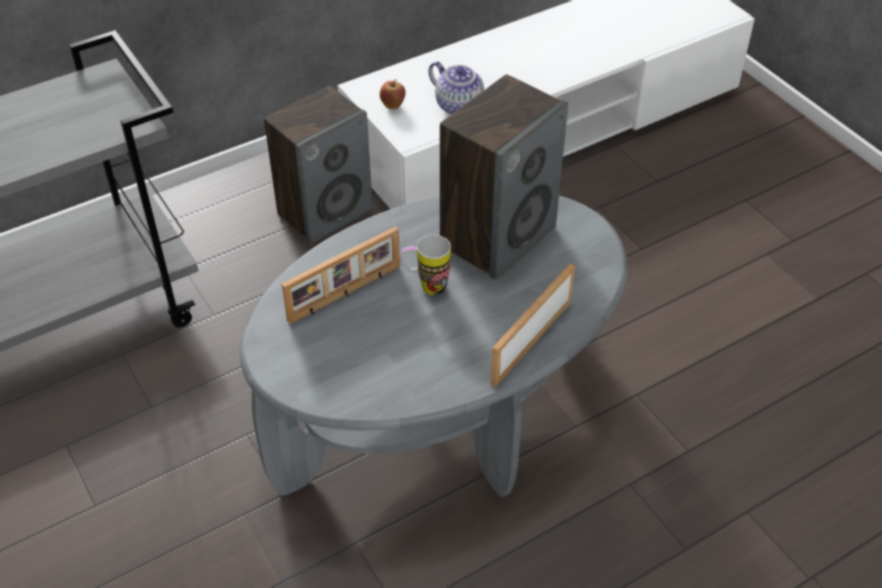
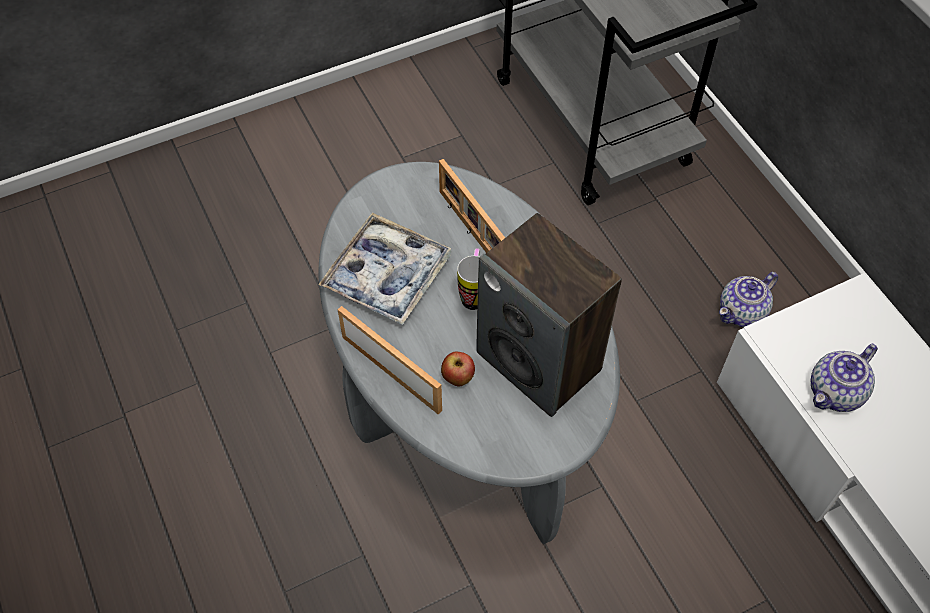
camera: 95 degrees right, 10 degrees up
speaker [264,86,372,244] -> teapot [719,272,778,327]
apple [380,79,405,109] -> apple moved to [441,352,475,386]
none -> tray [318,213,452,325]

